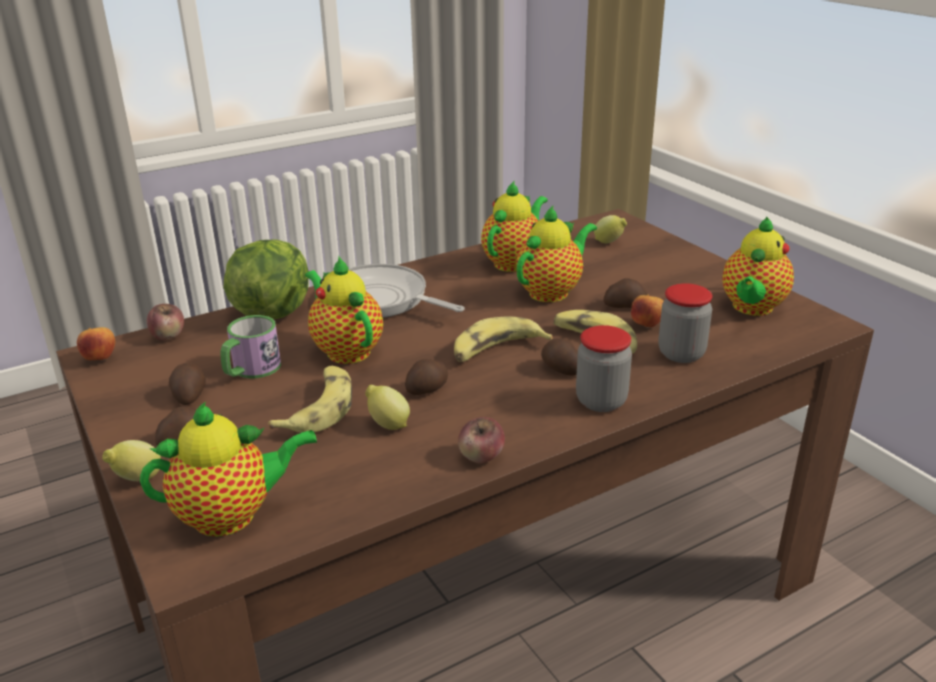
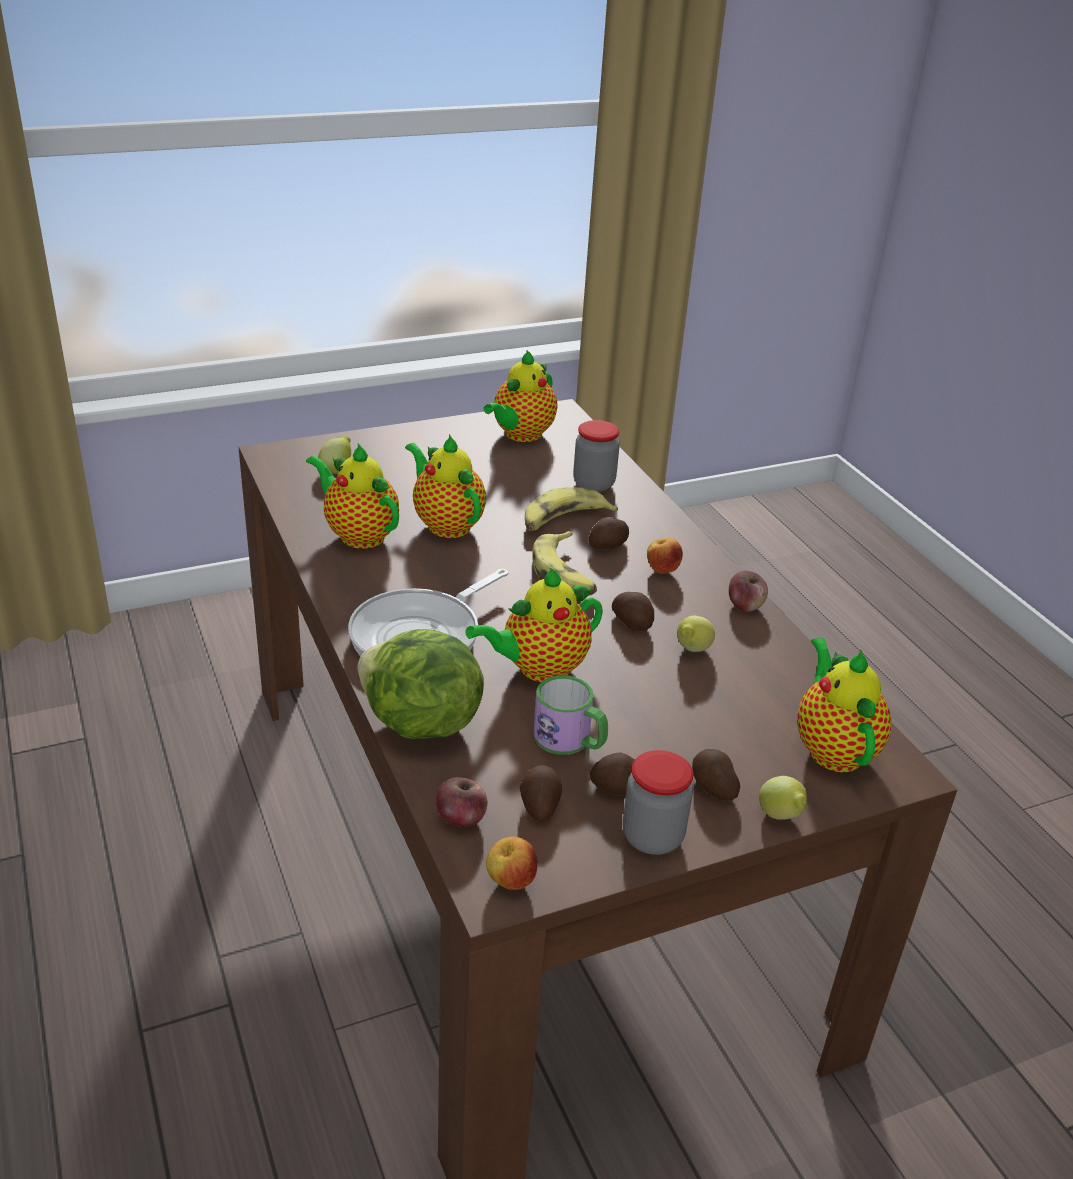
camera: 85 degrees left, 5 degrees up
banana [268,366,352,433] -> none
jar [576,325,632,412] -> jar moved to [623,750,694,855]
potato [603,278,647,308] -> potato moved to [520,765,562,821]
apple [631,294,663,328] -> apple moved to [647,538,683,574]
teapot [722,217,794,316] -> teapot turned 90 degrees clockwise [484,350,557,442]

